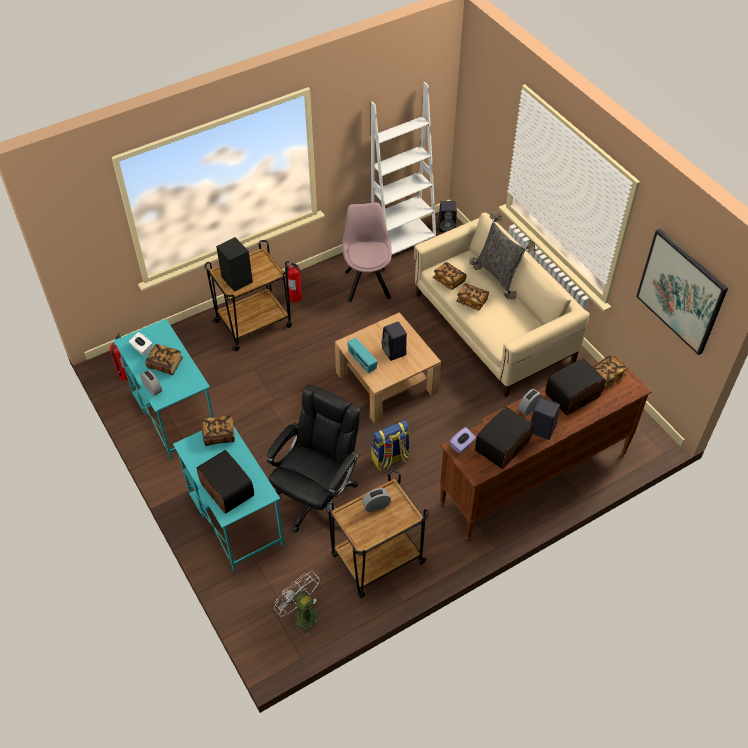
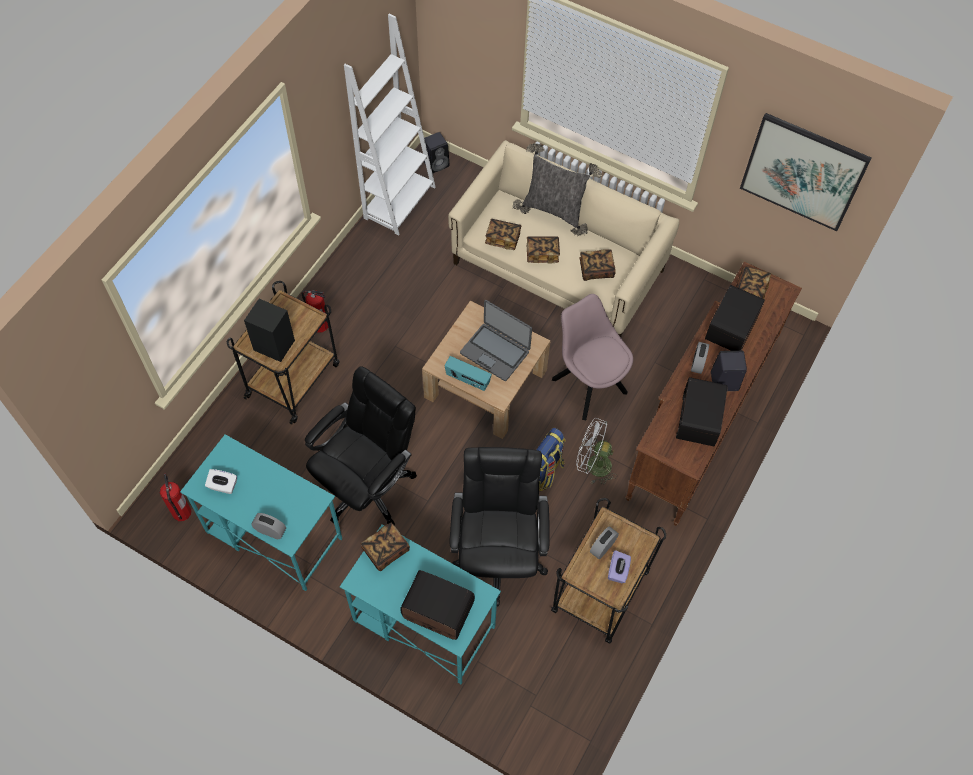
camera: 30 degrees left, 10 degrees up
book [145,344,183,375] -> book moved to [580,249,616,281]
white fan [274,572,320,636] -> white fan moved to [576,418,617,485]
pink chair [342,202,392,302] -> pink chair moved to [552,294,633,420]
black speaker [381,322,407,361] -> laptop [460,300,532,381]
purple tissue box [450,427,476,454] -> purple tissue box moved to [608,550,631,583]
none -> black office chair [305,366,417,525]

